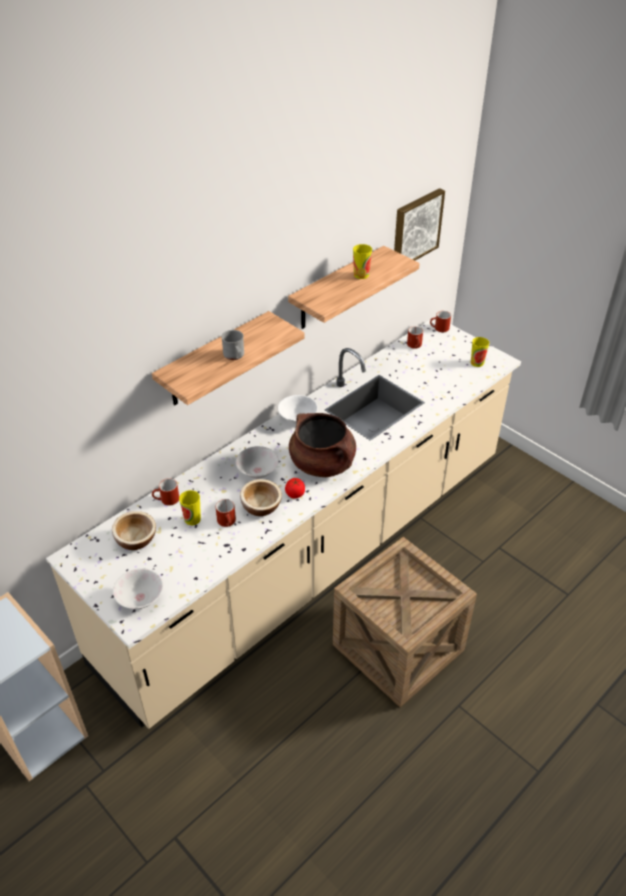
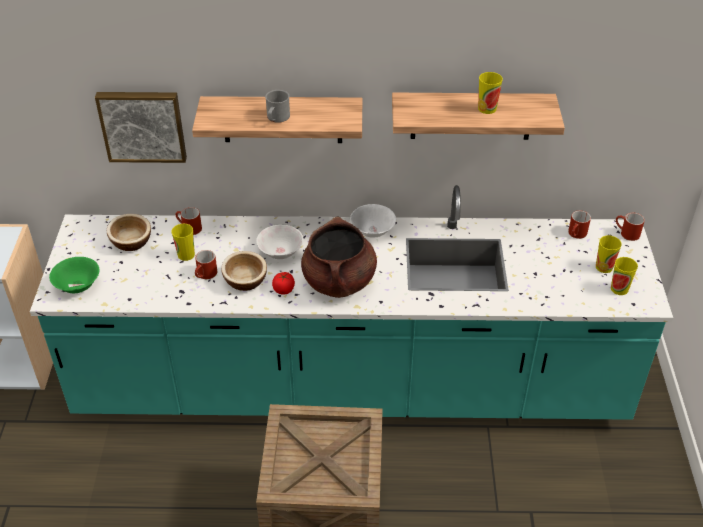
camera: 45 degrees right, 0 degrees up
beige counter [46,316,521,729] -> turquoise counter [30,185,673,420]
white bowl [113,568,163,609] -> green bowl [49,257,100,293]
picture [394,188,445,261] -> picture moved to [95,92,187,163]
none -> cup [596,235,622,273]

